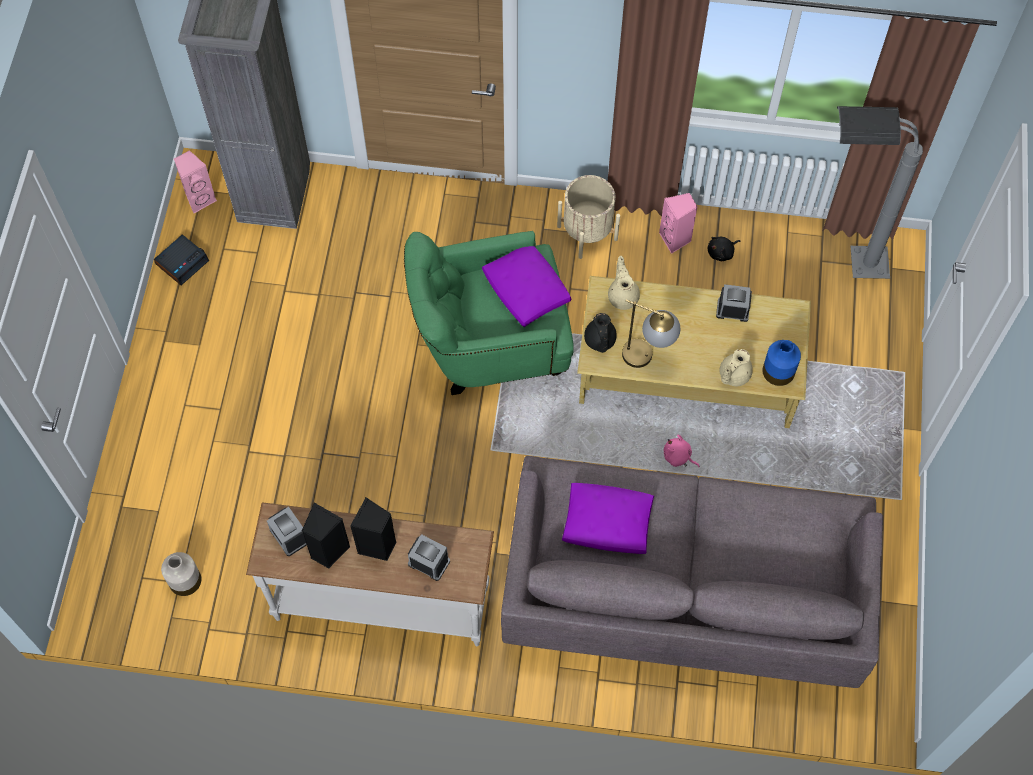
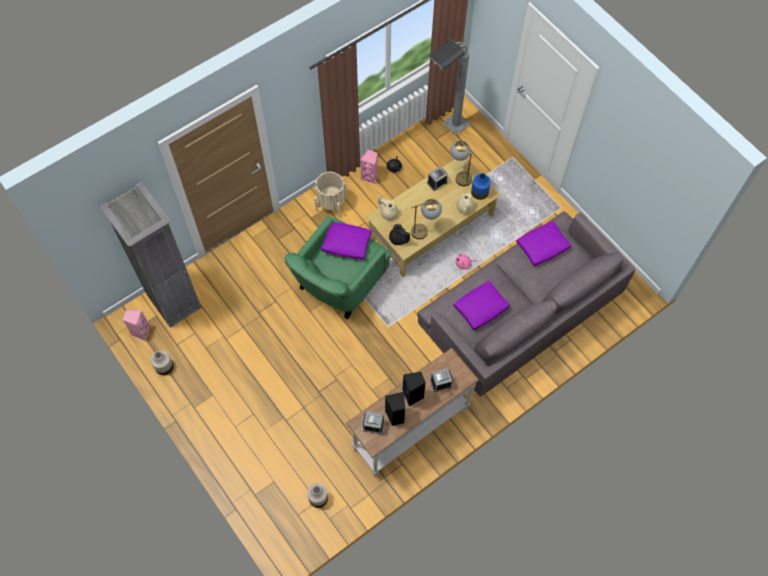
camera: 45 degrees left, 0 degrees up
alarm clock [154,234,209,285] -> beige vase [151,351,174,375]
none -> table lamp [450,140,474,186]
none -> purple pillow [516,221,571,266]

